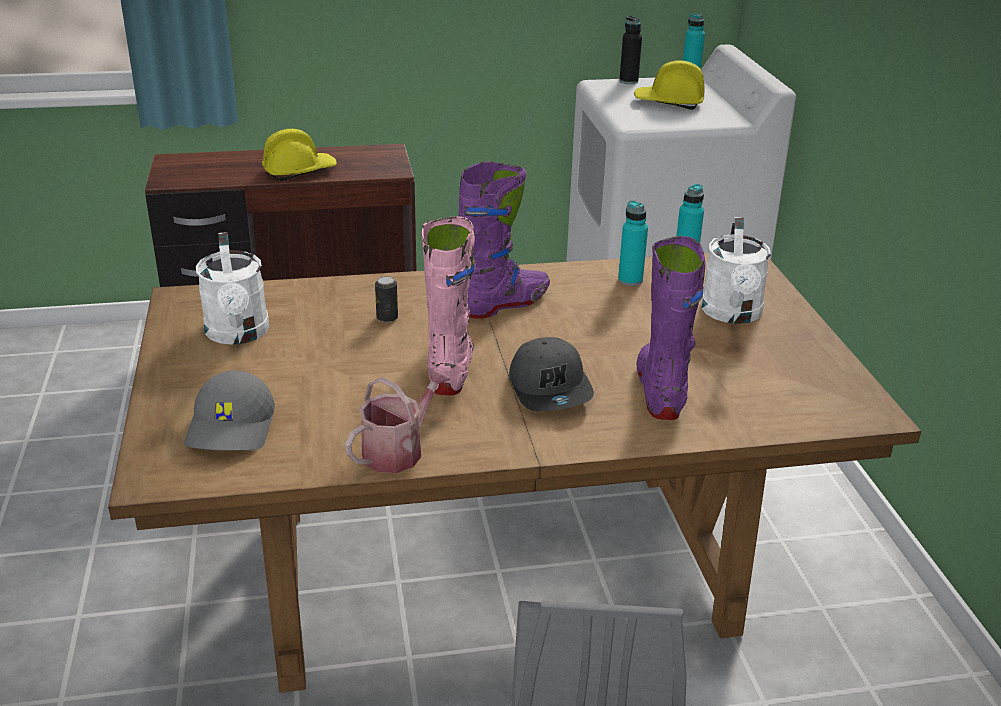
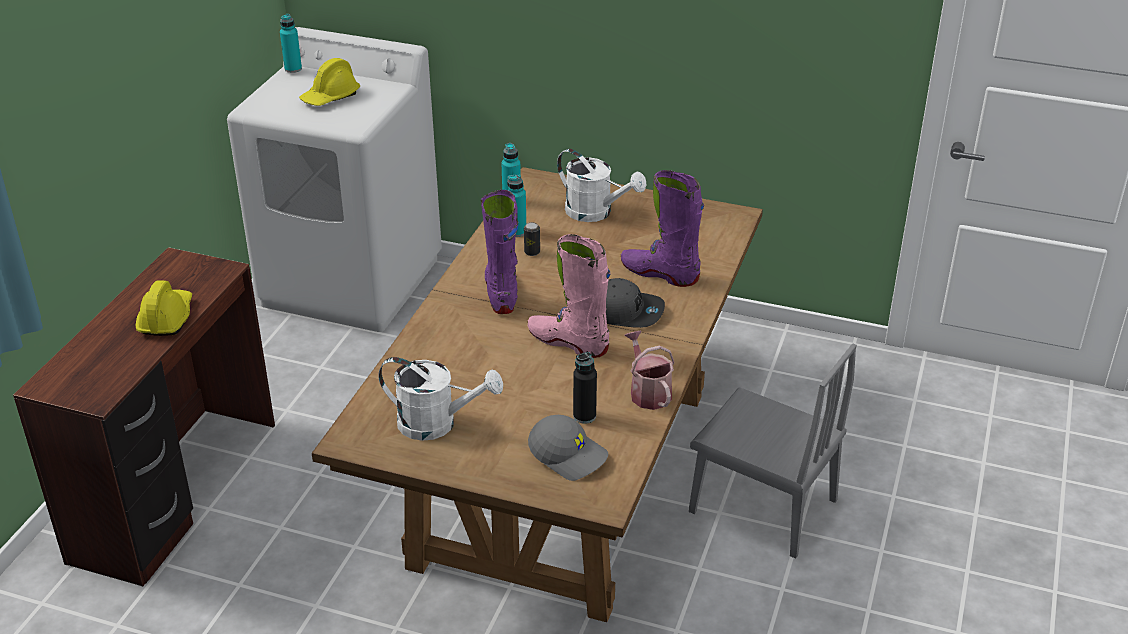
camera: 60 degrees left, 5 degrees up
can [375,276,398,323] -> can moved to [524,222,540,256]
black bottle [619,16,642,84] -> black bottle moved to [573,352,597,424]

